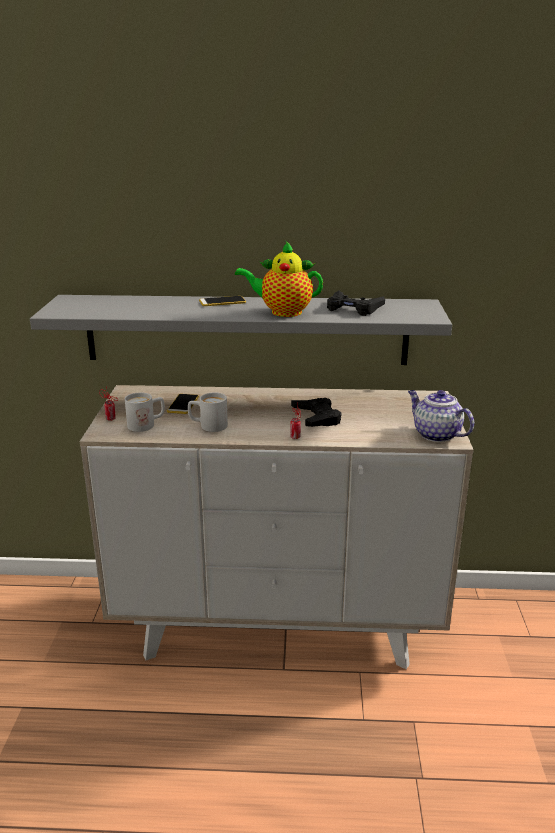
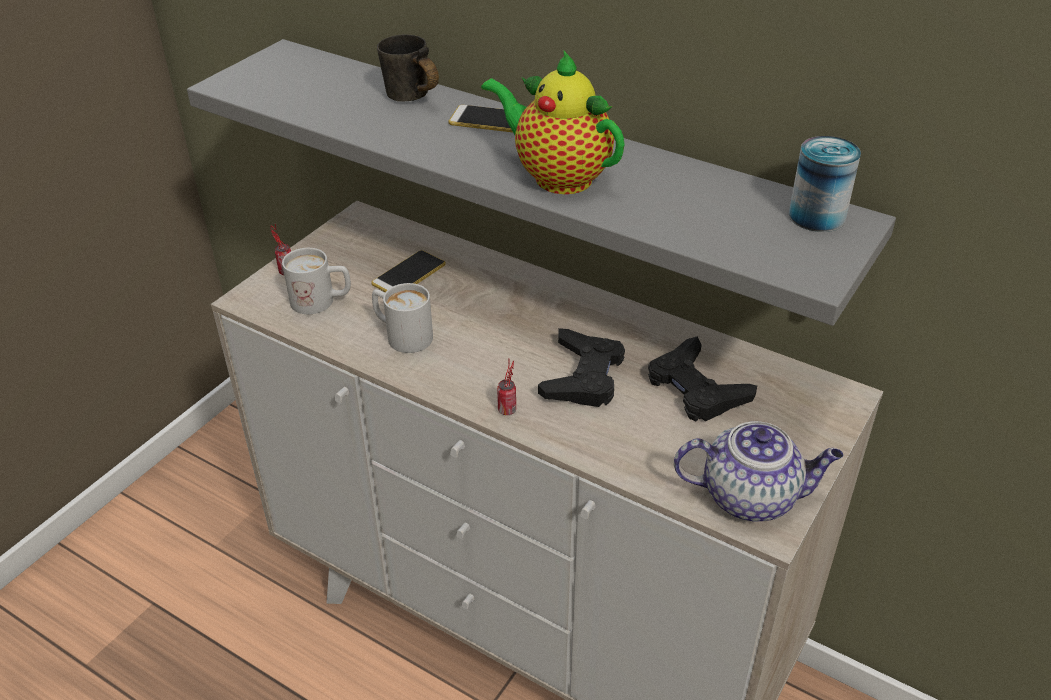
camera: 30 degrees right, 15 degrees up
black game controller [327,291,385,316] -> black game controller moved to [648,336,757,421]
teapot [408,390,474,442] -> teapot turned 105 degrees clockwise [674,421,844,522]
none -> grey mug [377,34,439,102]
none -> can [789,136,861,232]

